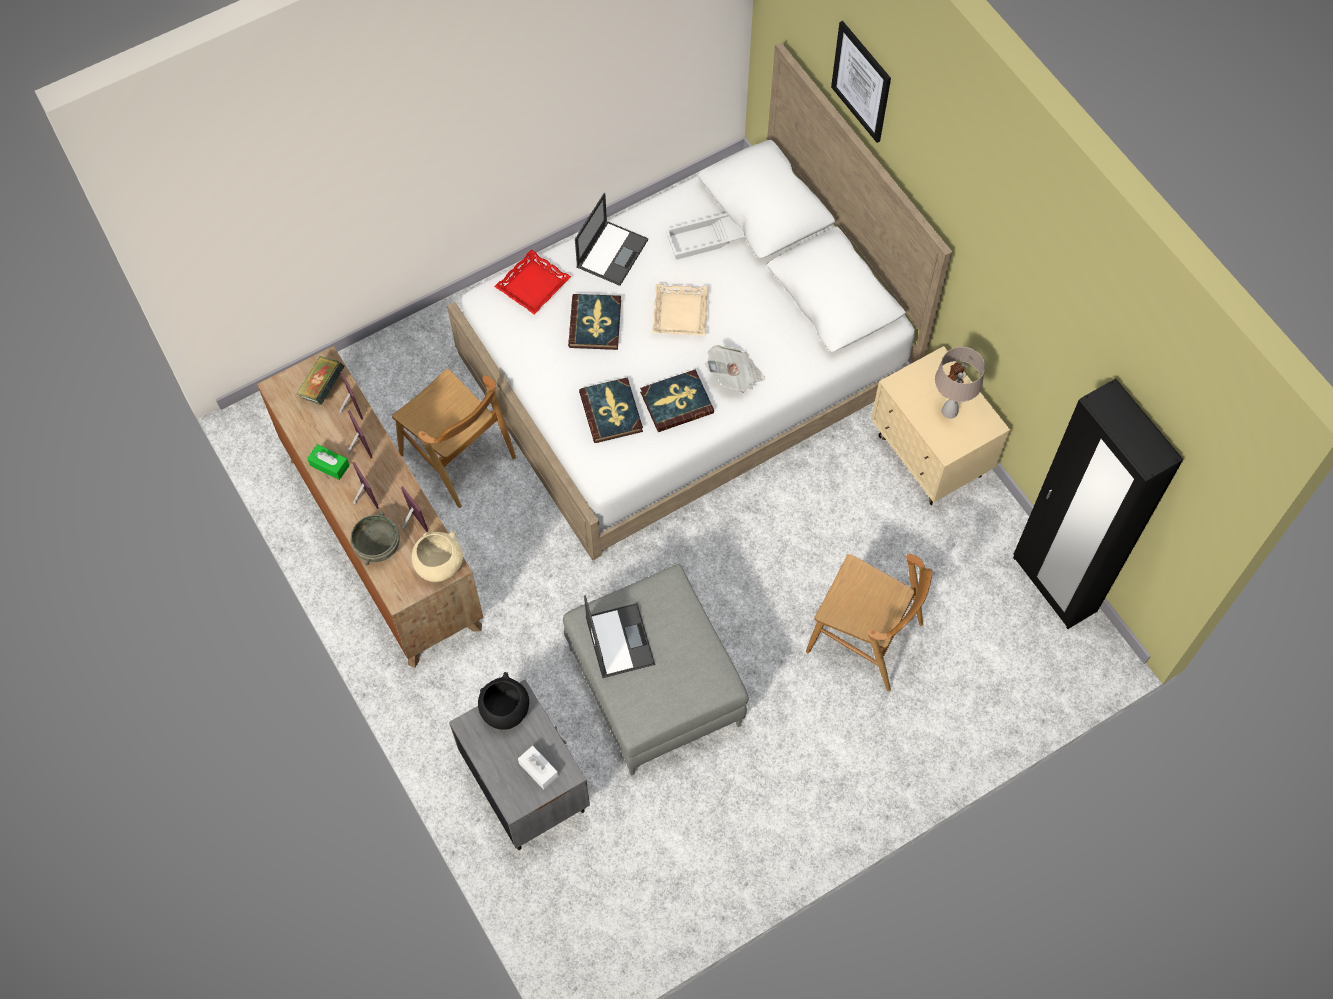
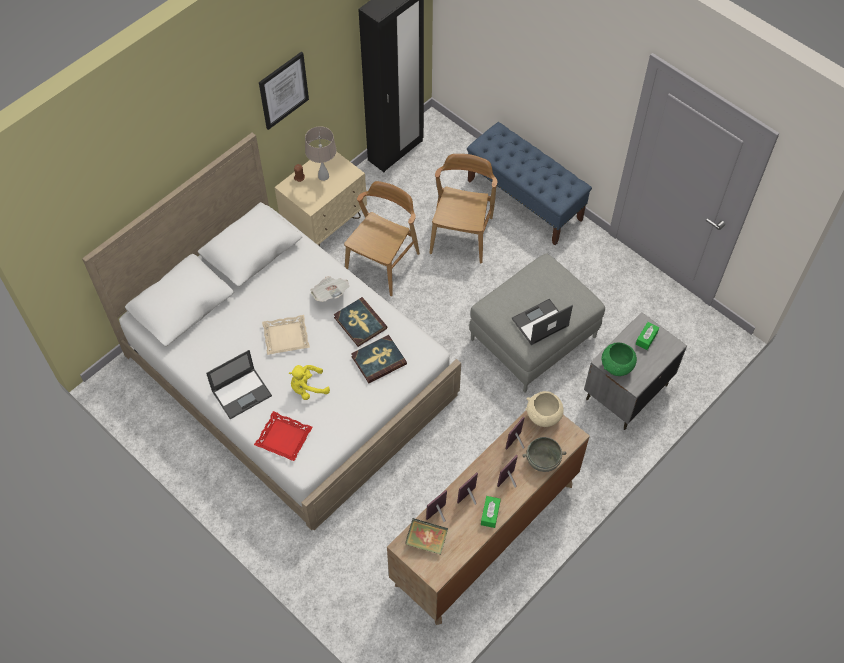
camera: 105 degrees left, 5 degrees down
brown chair [392,369,516,508] -> brown chair moved to [344,181,420,296]
black bowl [478,672,529,730] -> green bowl [601,343,637,376]
white tissue box [518,746,558,789] -> green tissue box [636,322,659,350]
book [568,294,621,350] -> yellow plush toy [289,365,330,400]
laptop [575,193,648,286] -> laptop turned 135 degrees clockwise [206,350,272,419]
white tray [665,213,745,260] -> none
picture [831,21,891,143] -> picture moved to [259,51,309,130]
none -> blue bench [467,122,592,245]

